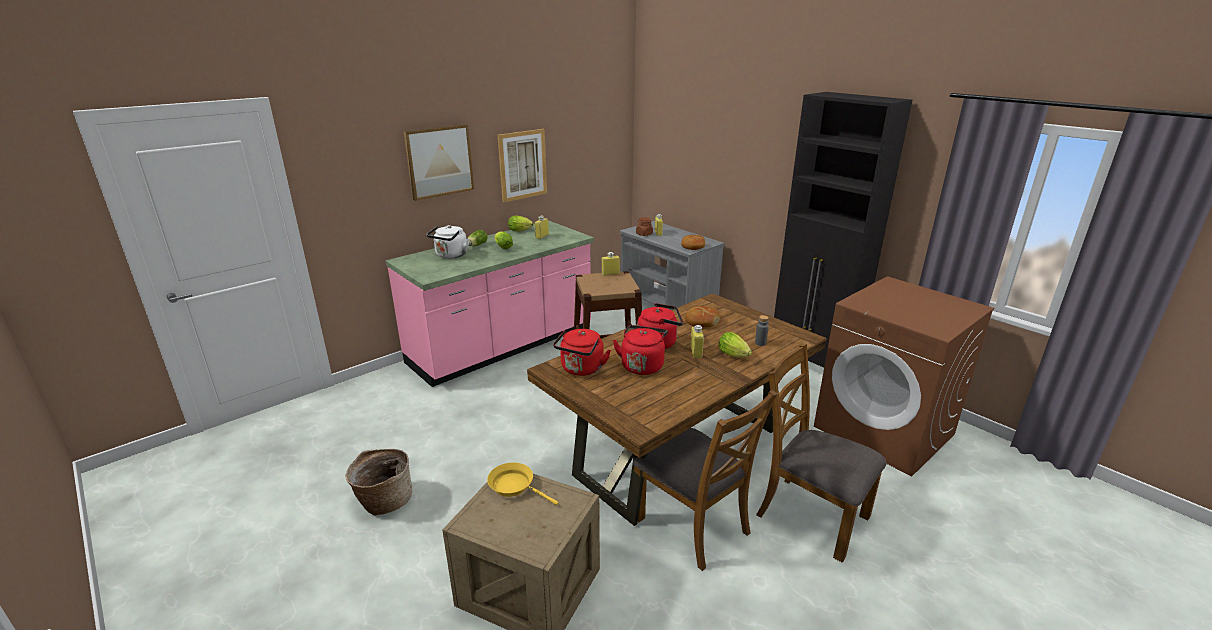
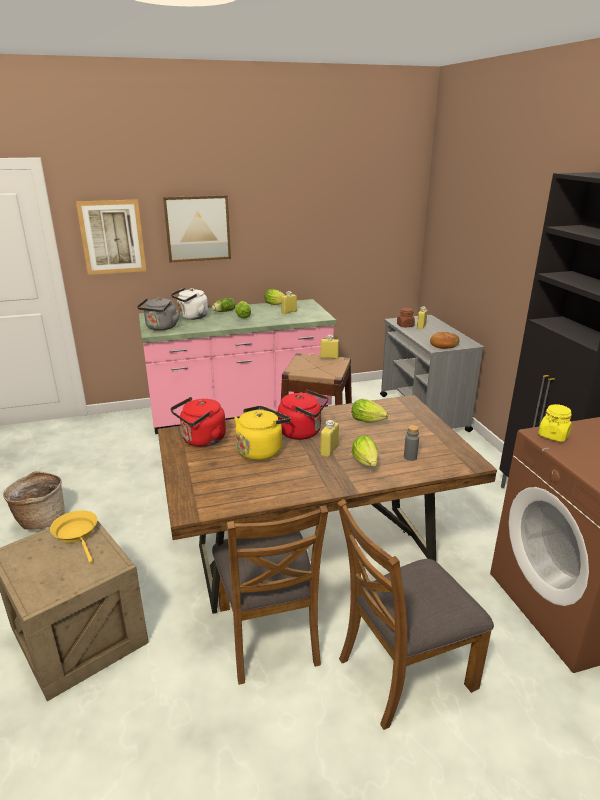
camera: 25 degrees right, 0 degrees up
picture [498,129,547,202] -> picture moved to [76,199,146,275]
red kettle [613,325,668,375] -> yellow kettle [234,406,291,461]
bread [685,306,721,327] -> lettuce [351,399,388,423]
brown chair [756,344,887,563] -> brown chair turned 90 degrees counterclockwise [337,499,494,730]
none -> grey kettle [137,297,180,331]
none -> yellow jar [538,404,572,442]

